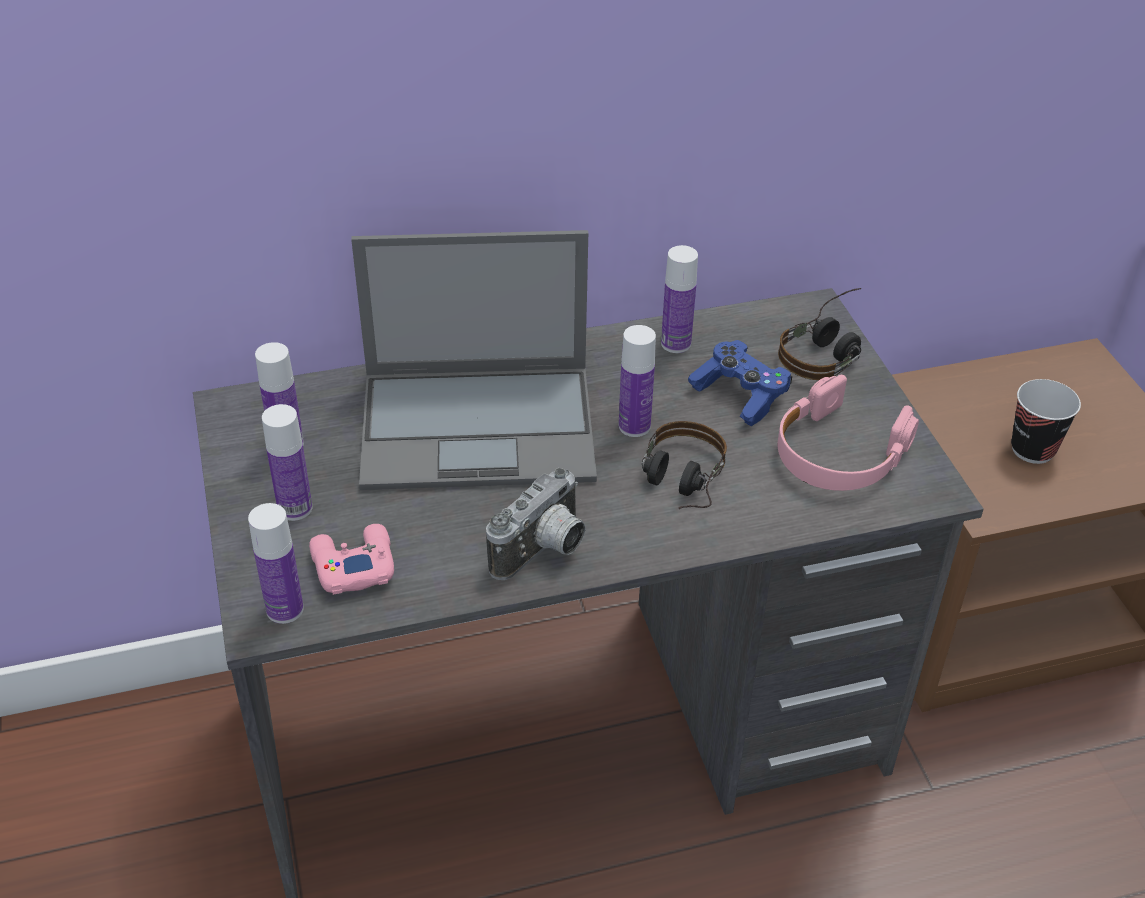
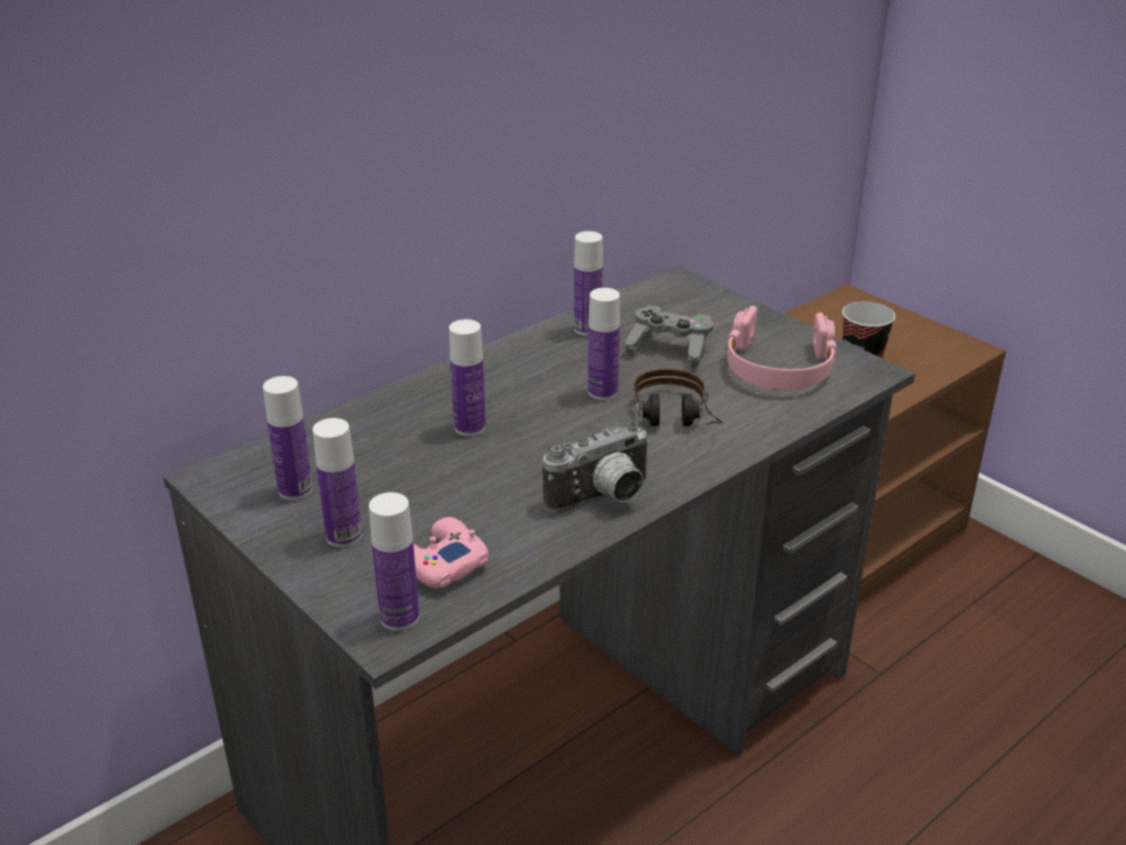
camera: 25 degrees left, 10 degrees down
laptop [351,230,597,490] -> bottle [449,319,486,436]
camera [486,468,586,580] -> camera turned 45 degrees clockwise [543,422,651,513]
blue game controller [688,340,792,426] -> grey game controller [623,305,714,367]
headphones [778,288,861,380] -> none

